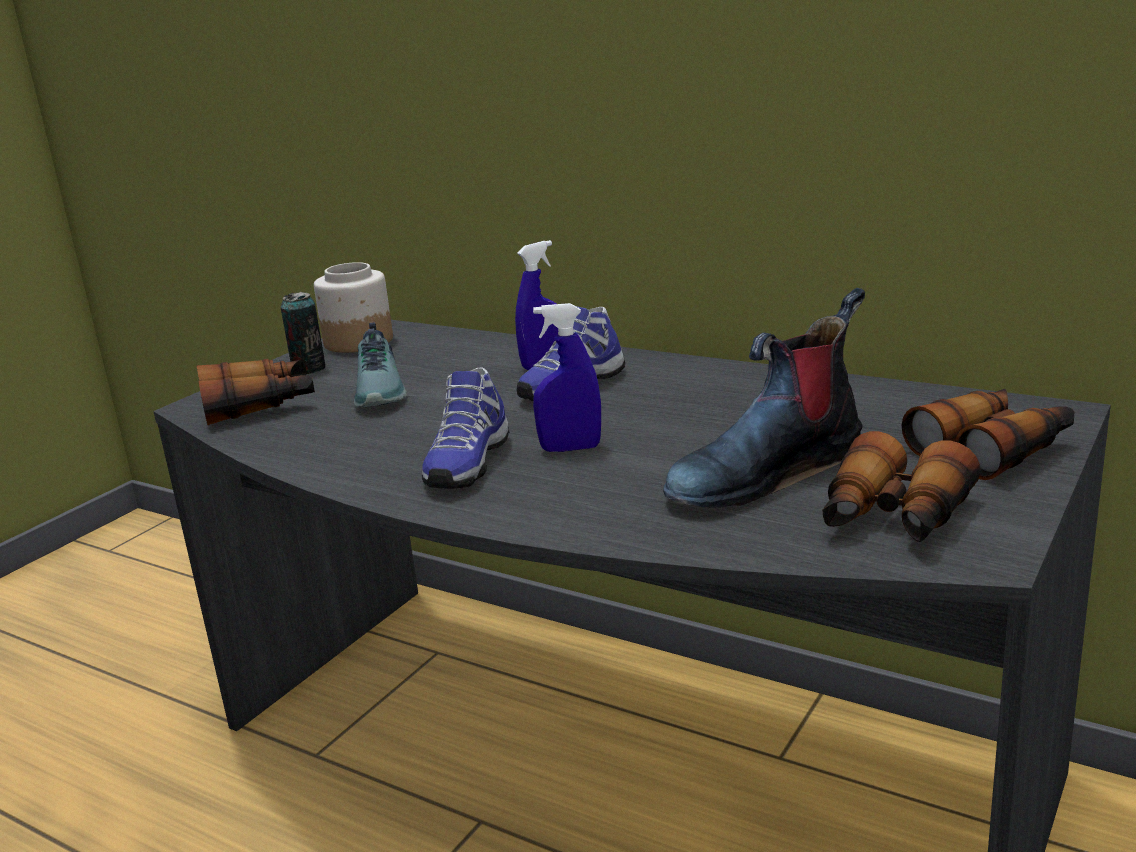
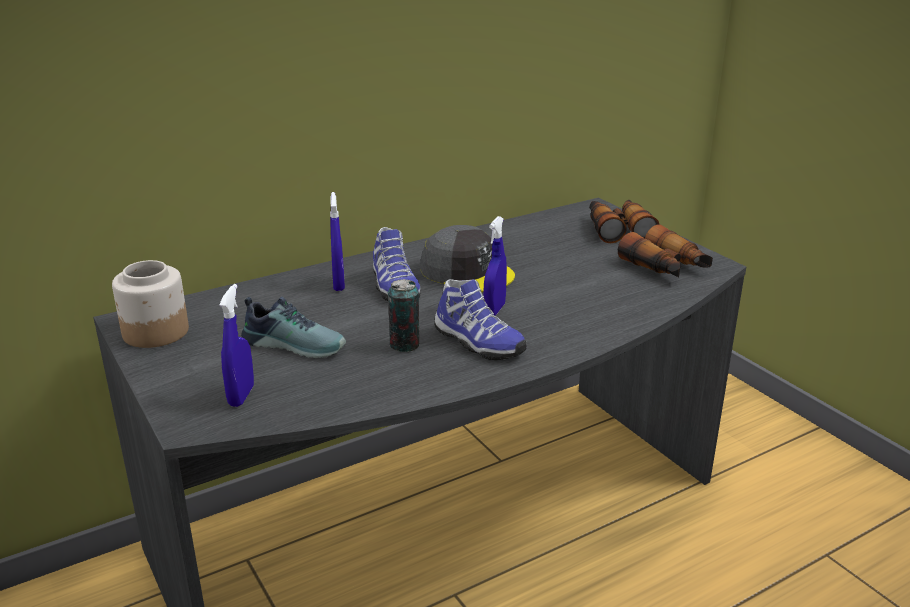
camera: 65 degrees left, 5 degrees up
binoculars [197,359,315,425] -> blue spray bottle [219,284,254,407]
can [281,292,325,374] -> can moved to [388,279,419,352]
boot [663,288,865,508] -> none
none -> grey cap [420,225,515,292]

